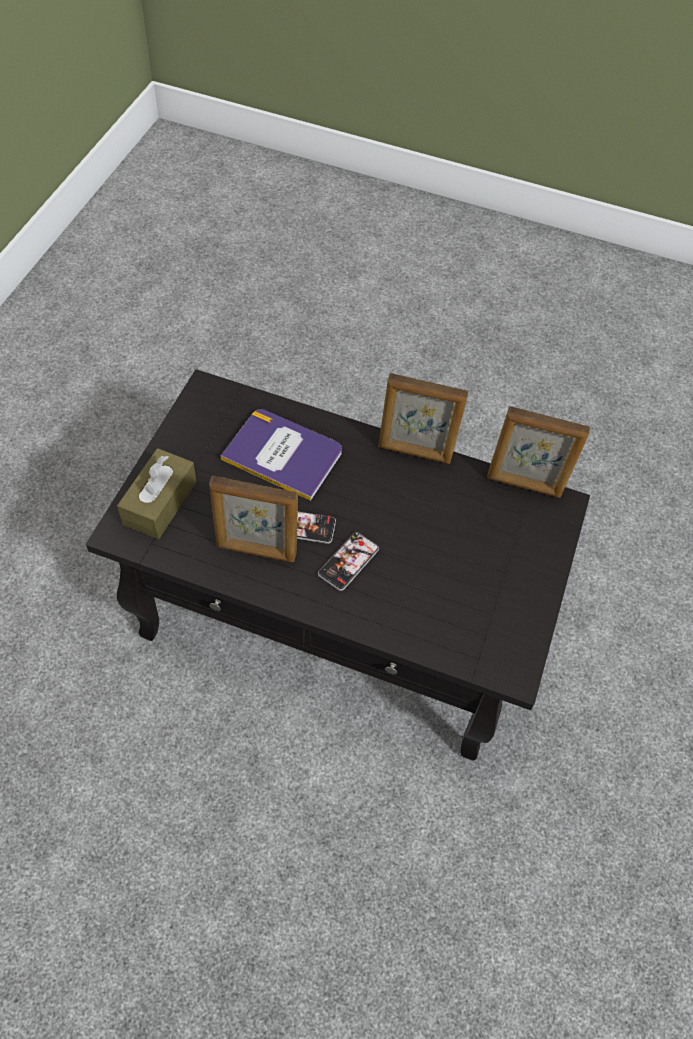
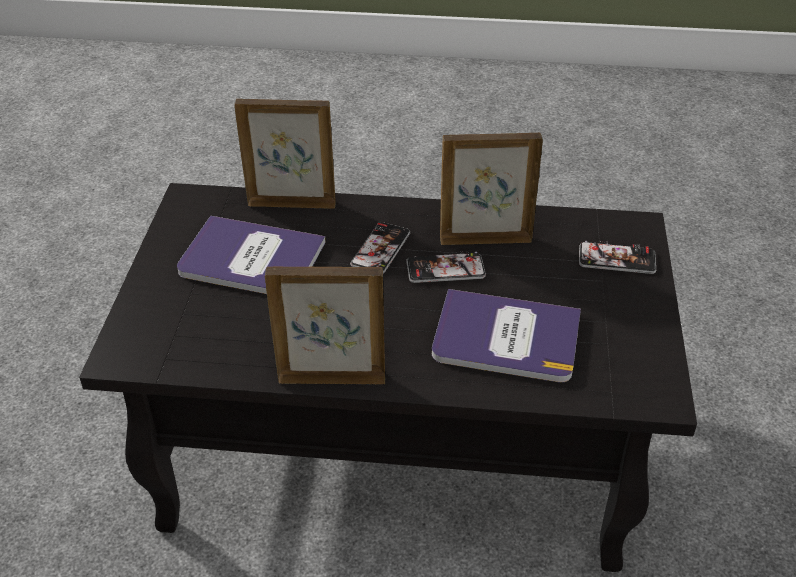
camera: 170 degrees right, 15 degrees down
brown tissue box [117,448,196,539] -> phone [579,241,656,274]
picture frame [487,406,590,498] -> picture frame moved to [234,99,336,209]
none -> book [177,216,325,294]

